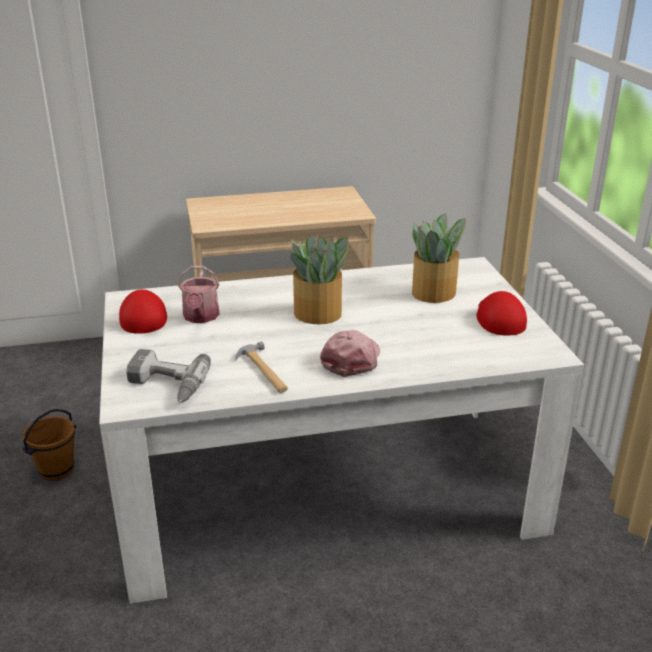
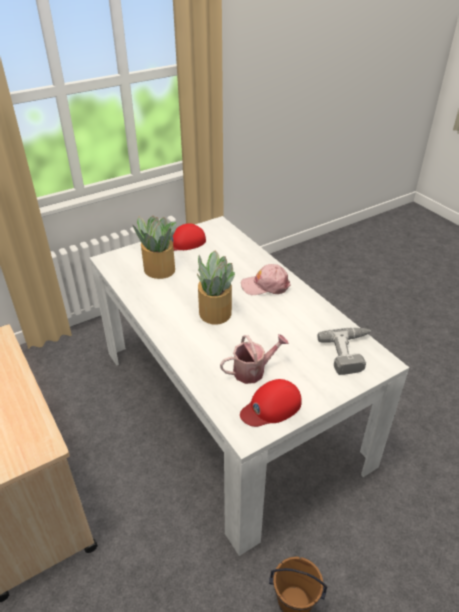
camera: 110 degrees left, 10 degrees up
hammer [235,341,288,393] -> none

